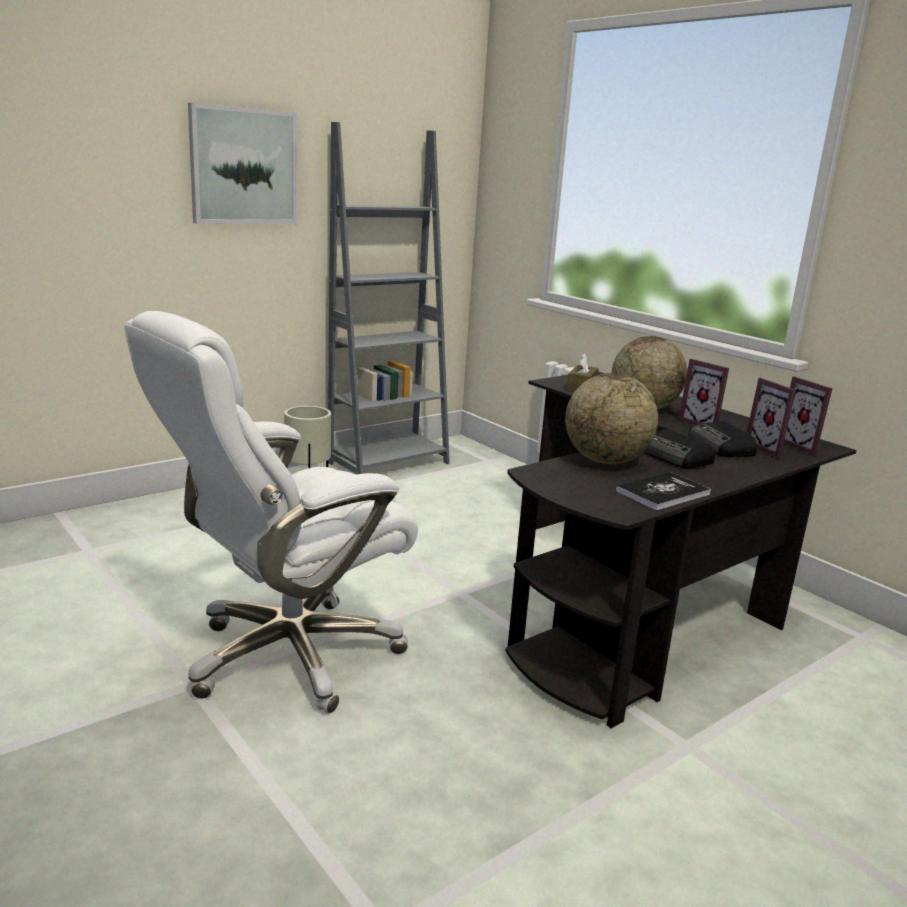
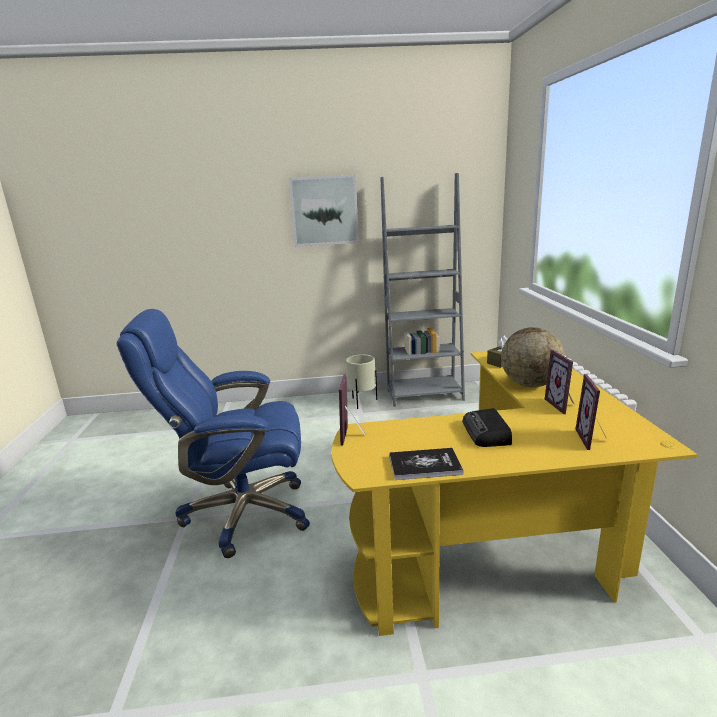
camera: 35 degrees right, 0 degrees up
white office chair [124,311,418,714] -> blue office chair [116,309,310,558]
black desk [506,371,857,728] -> yellow desk [331,351,697,636]
globe [565,373,658,465] -> none
radio [688,421,757,457] -> none
picture frame [784,376,833,456] -> picture frame moved to [339,374,366,445]

